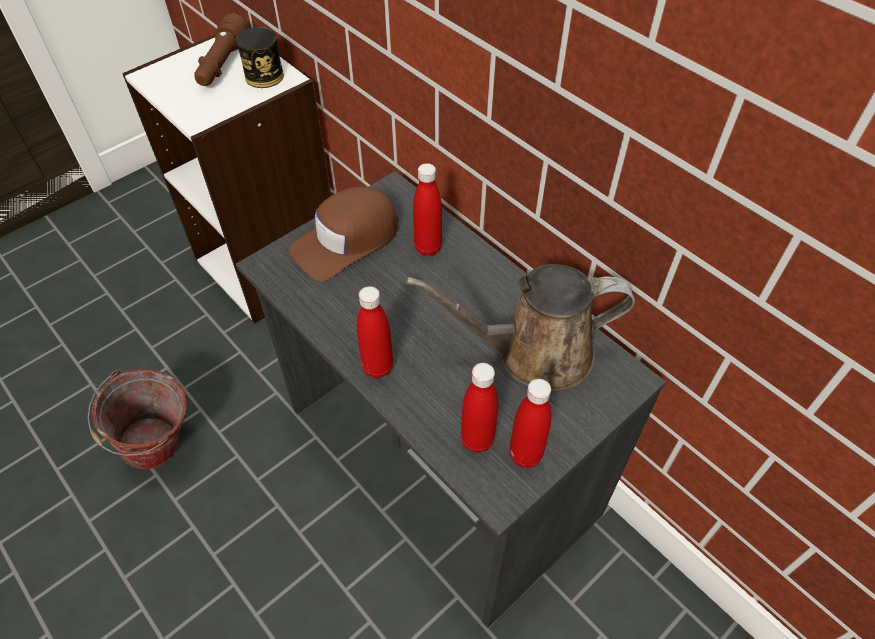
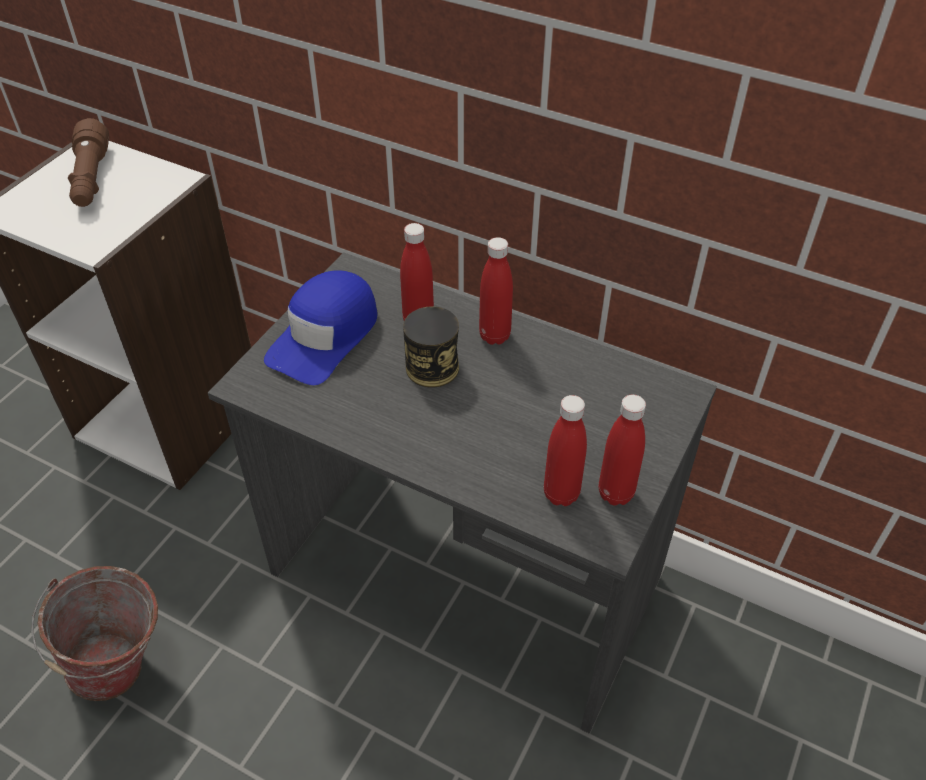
camera: 20 degrees left, 5 degrees down
can [236,27,284,88] -> can moved to [403,307,459,388]
brown cap [289,186,398,281] -> blue cap [264,270,378,385]
red bottle [357,286,393,379] -> red bottle moved to [479,237,513,345]
brown watering can [406,264,635,392] -> none

